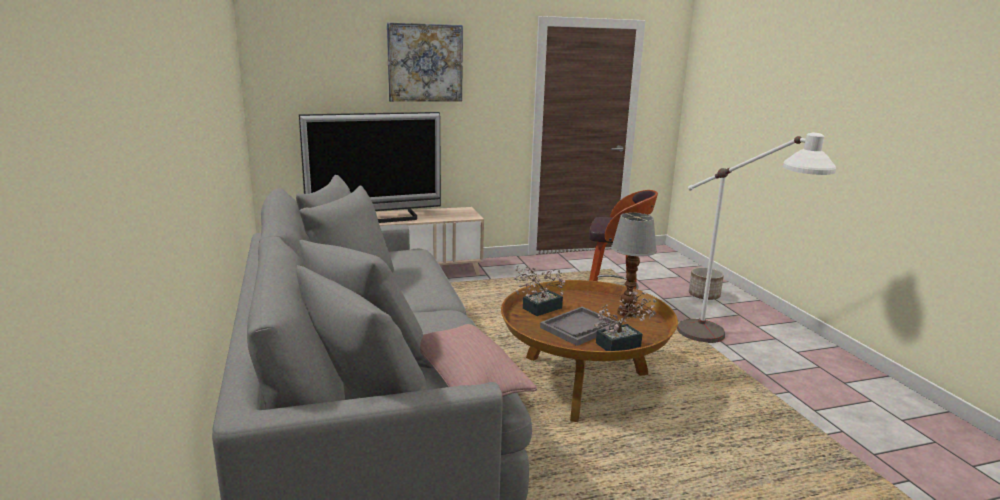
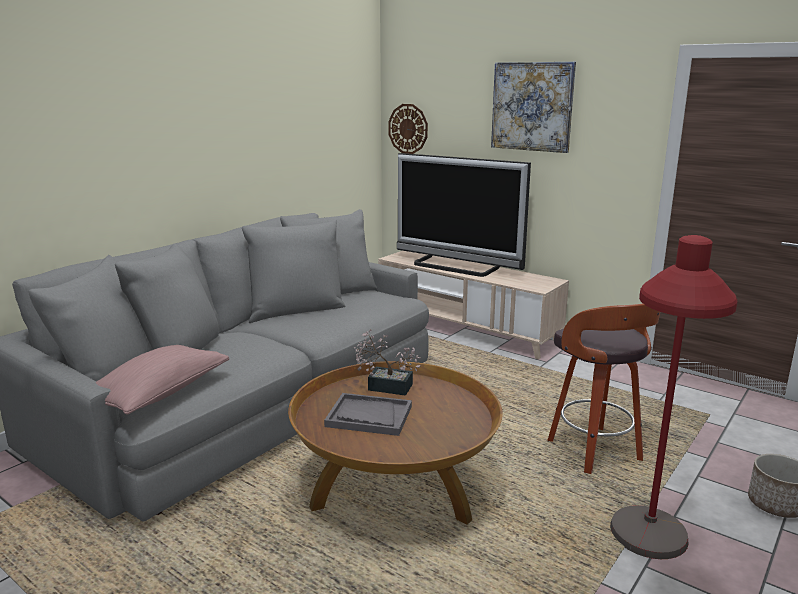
camera: 55 degrees right, 0 degrees up
potted plant [594,291,657,351] -> none
table lamp [611,212,657,317] -> none
white floor lamp [677,133,836,343] -> red floor lamp [610,235,737,559]
none -> wall clock [388,104,428,154]

